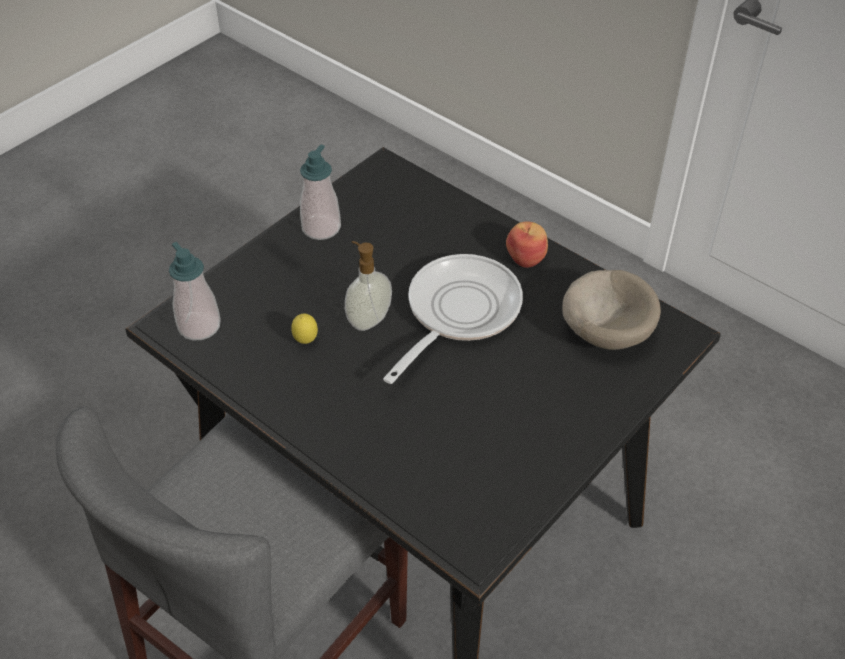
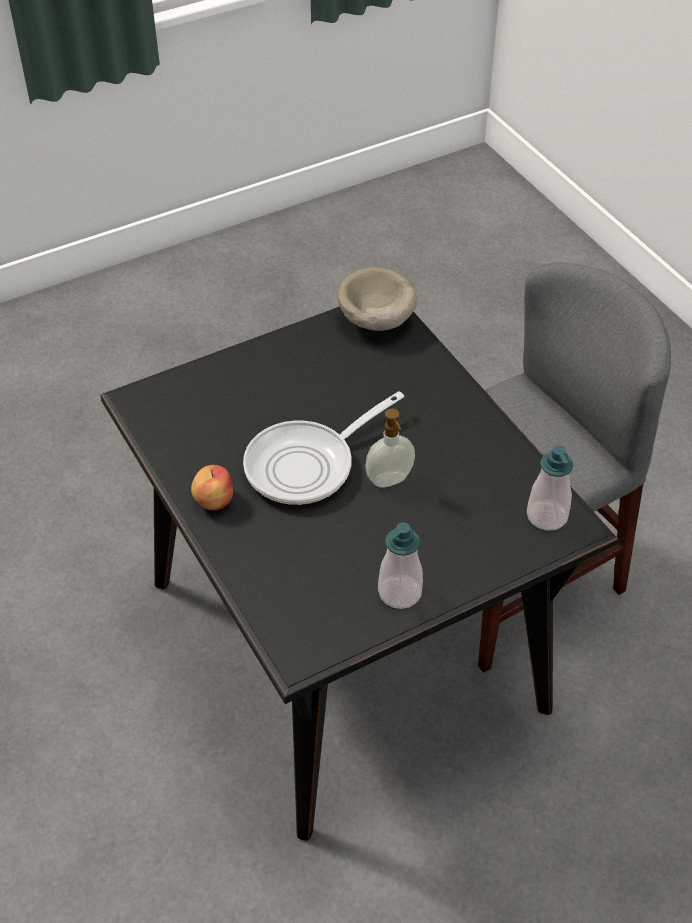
camera: 160 degrees left, 0 degrees up
lemon [291,314,318,344] -> none
beige bowl [562,270,661,350] -> beige bowl moved to [338,267,418,331]

